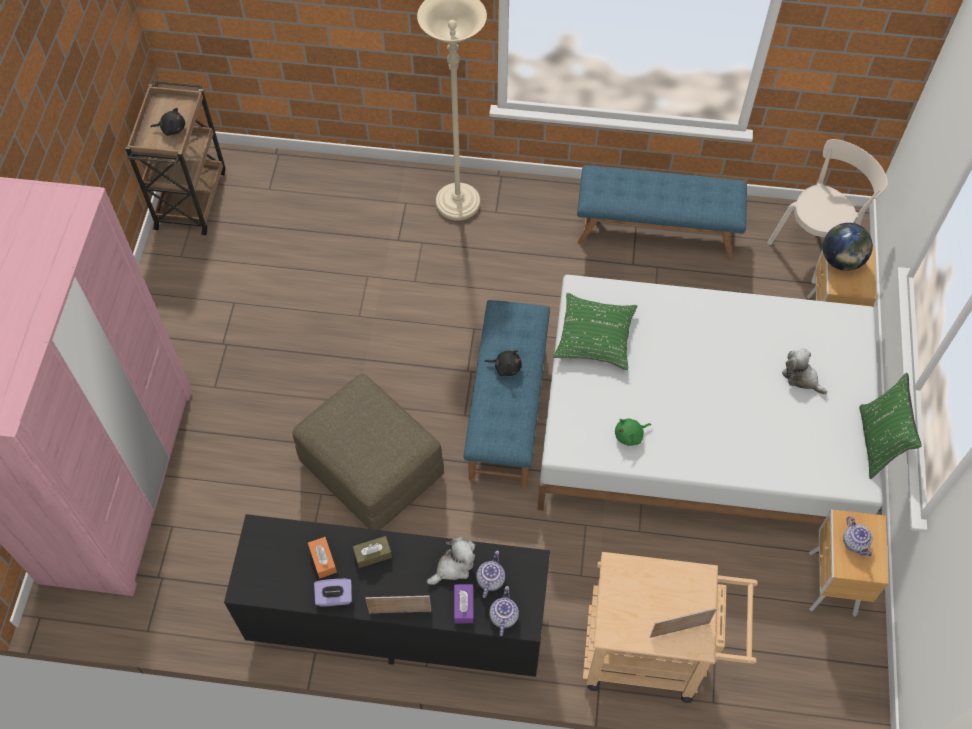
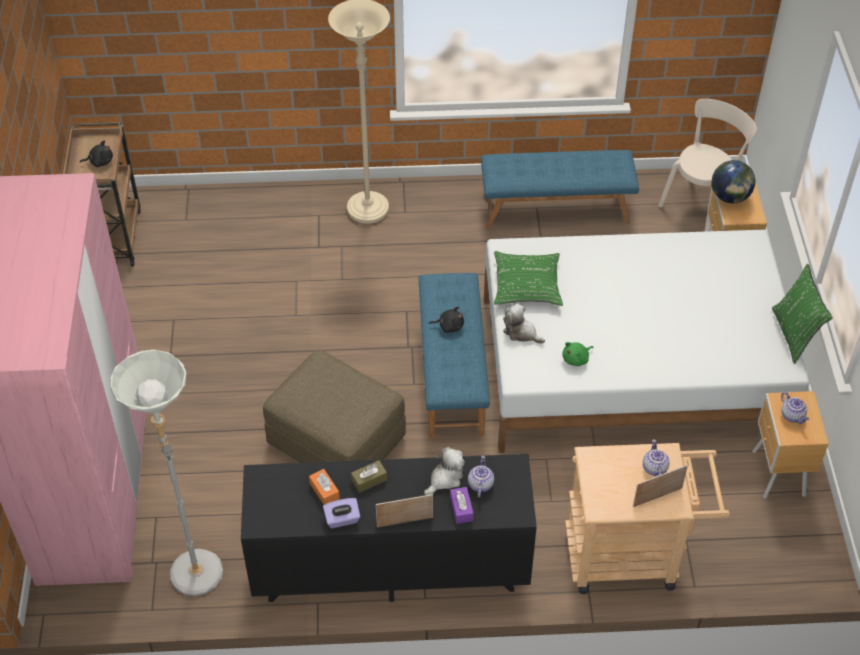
camera: 10 degrees left, 10 degrees down
teapot [489,586,519,636] -> teapot moved to [643,439,670,477]
plush toy [782,348,827,394] -> plush toy moved to [503,304,545,344]
none -> grey floor lamp [111,350,223,596]

